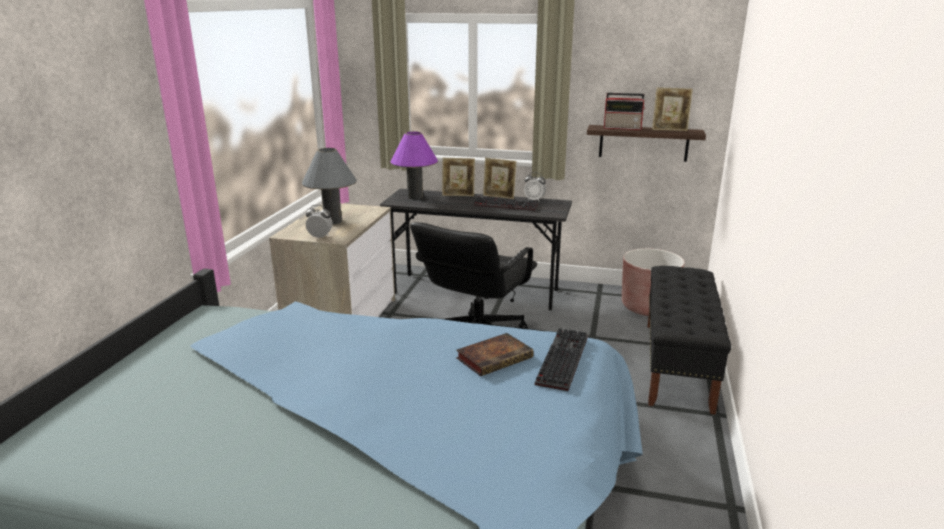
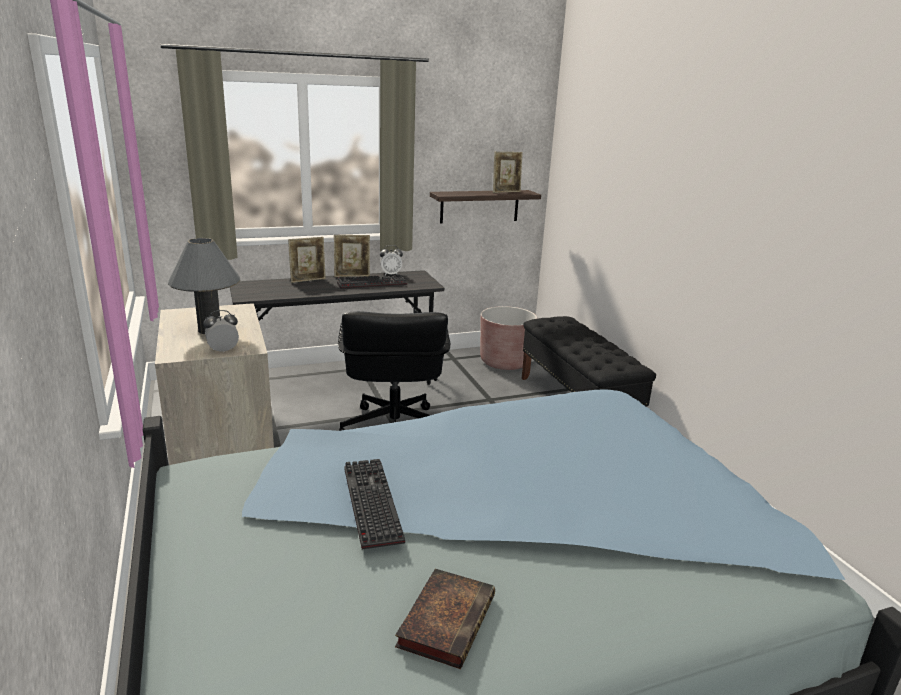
camera: 35 degrees left, 0 degrees up
purple table lamp [390,131,438,199] -> none
book [456,333,534,376] -> book moved to [395,569,495,669]
keyboard [535,328,587,391] -> keyboard moved to [344,459,405,549]
radio [604,93,645,130] -> none

